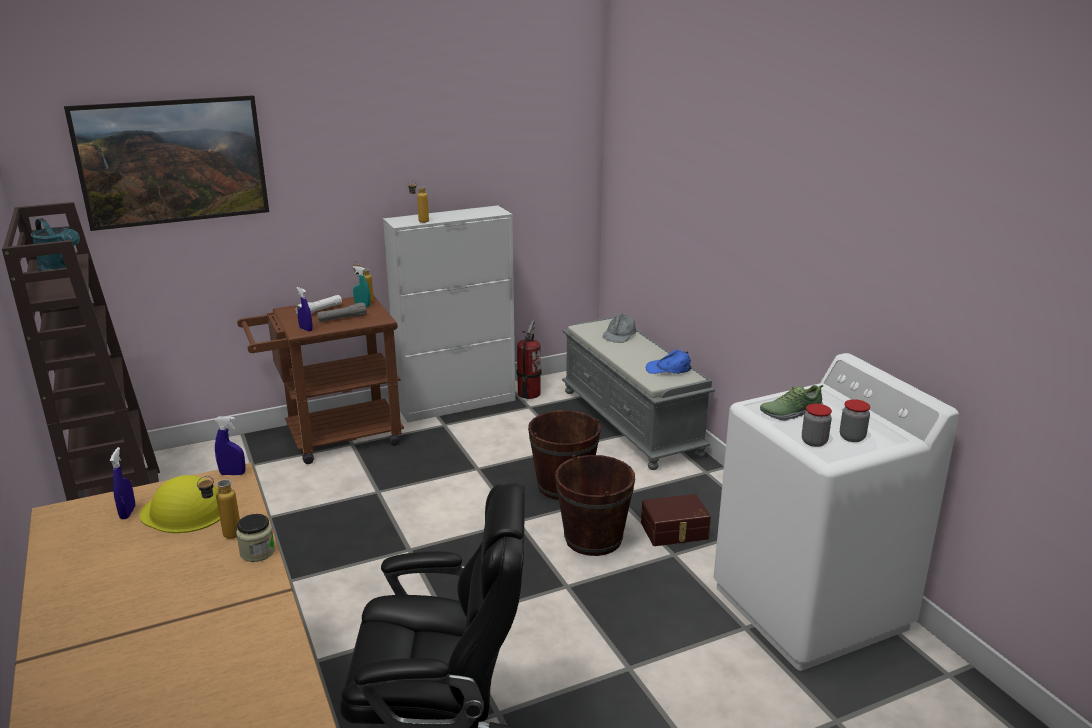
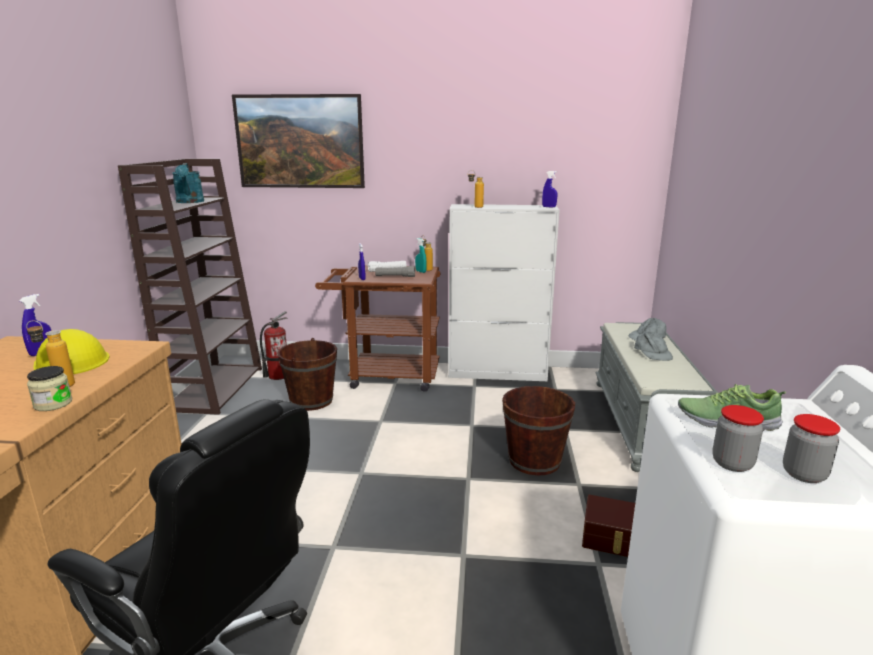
camera: 30 degrees right, 5 degrees down
blue spray bottle [214,416,246,475] -> blue spray bottle moved to [542,171,558,208]
fire extinguisher [517,320,541,399] -> fire extinguisher moved to [260,311,288,380]
brown bucket [555,455,635,556] -> brown bucket moved to [277,338,337,411]
blue cap [646,350,691,374] -> none
none -> grey cap [634,331,673,361]

